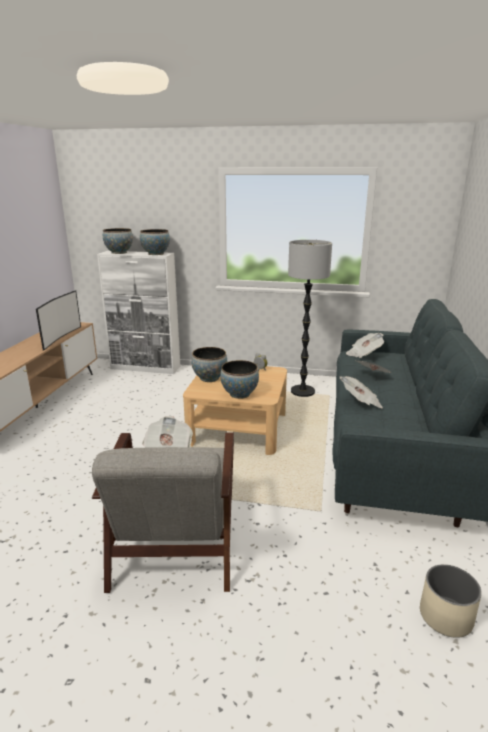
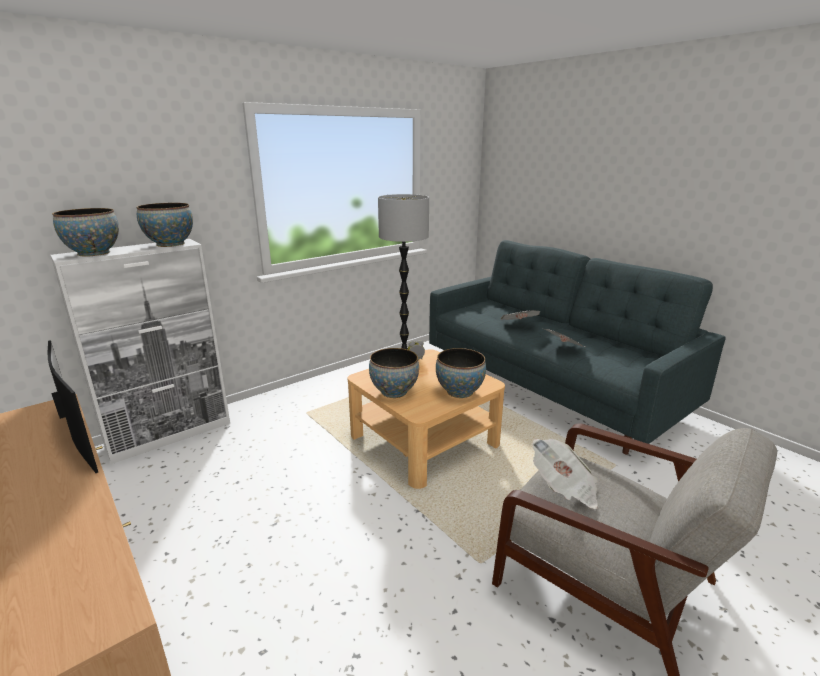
camera: 50 degrees left, 0 degrees up
newspaper [346,333,384,358] -> none
beige planter [420,564,482,638] -> none

